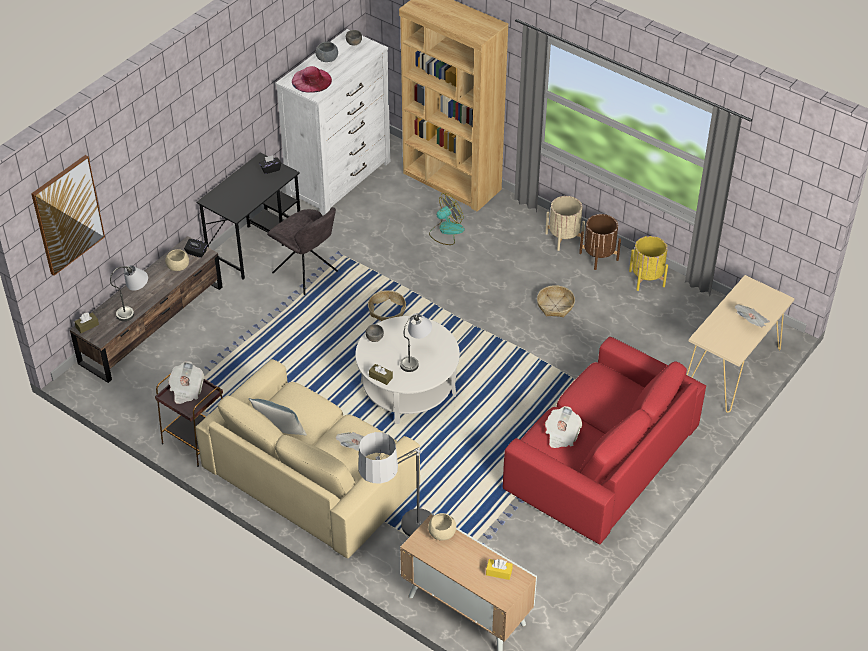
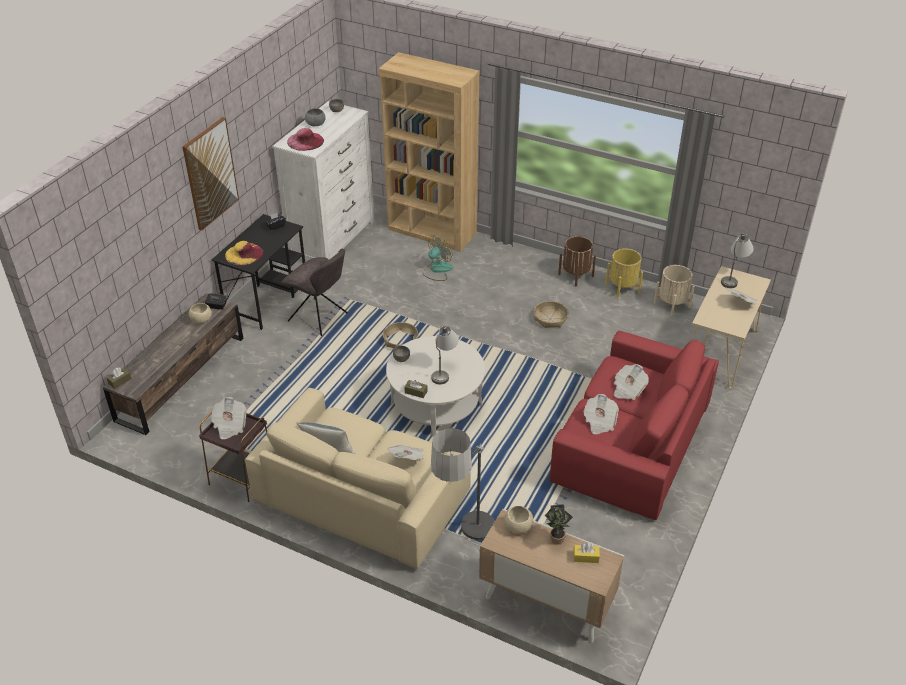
camera: 10 degrees left, 5 degrees down
picture [31,155,105,276] -> picture moved to [182,117,239,231]
grey table lamp [110,265,148,321] -> grey table lamp moved to [721,233,754,288]
beige planter [545,196,585,251] -> beige planter moved to [654,265,695,317]
none -> yellow hat [225,241,263,266]
none -> potted plant [545,505,573,545]
none -> newspaper [614,364,649,400]

